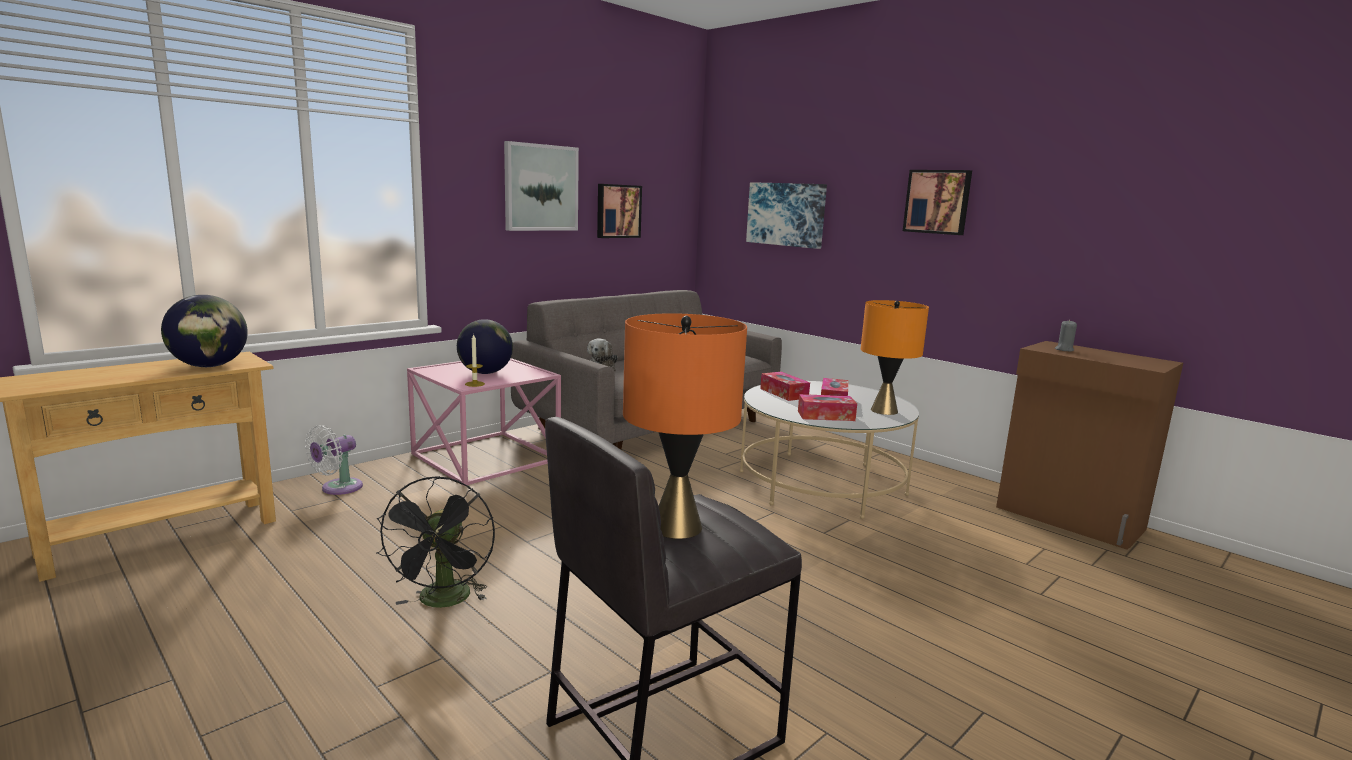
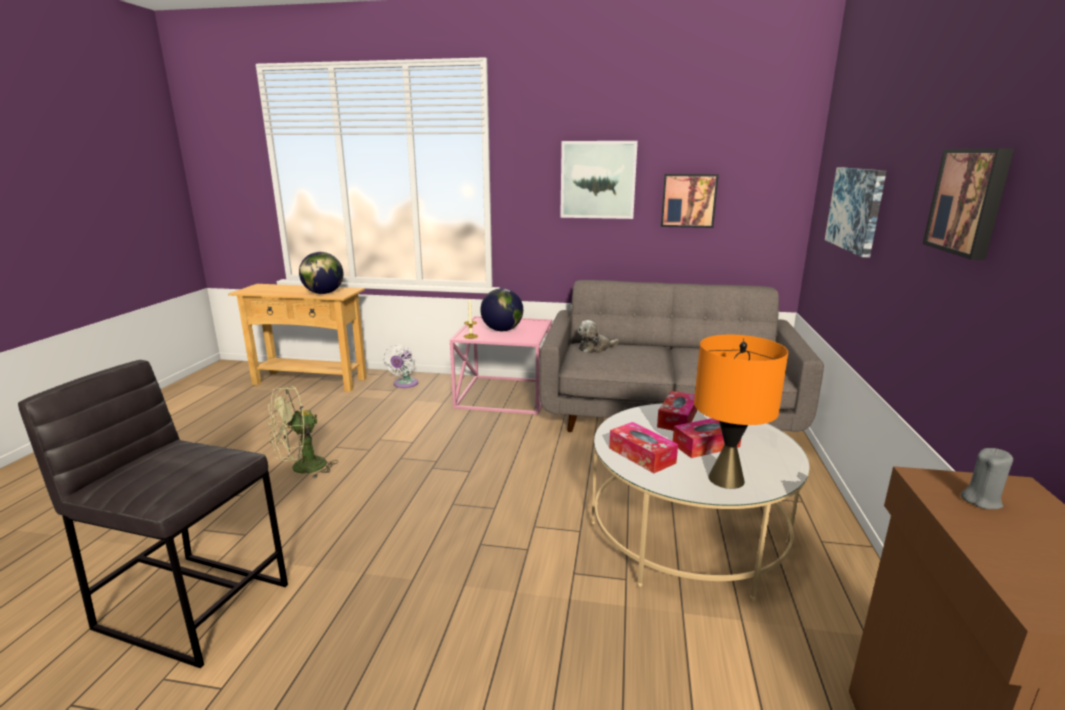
camera: 55 degrees right, 5 degrees up
white fan [305,425,363,495] -> white fan turned 75 degrees counterclockwise [383,344,418,388]
black fan [376,476,495,608] -> green fan [268,386,338,479]
orange table lamp [623,313,747,539] -> none

